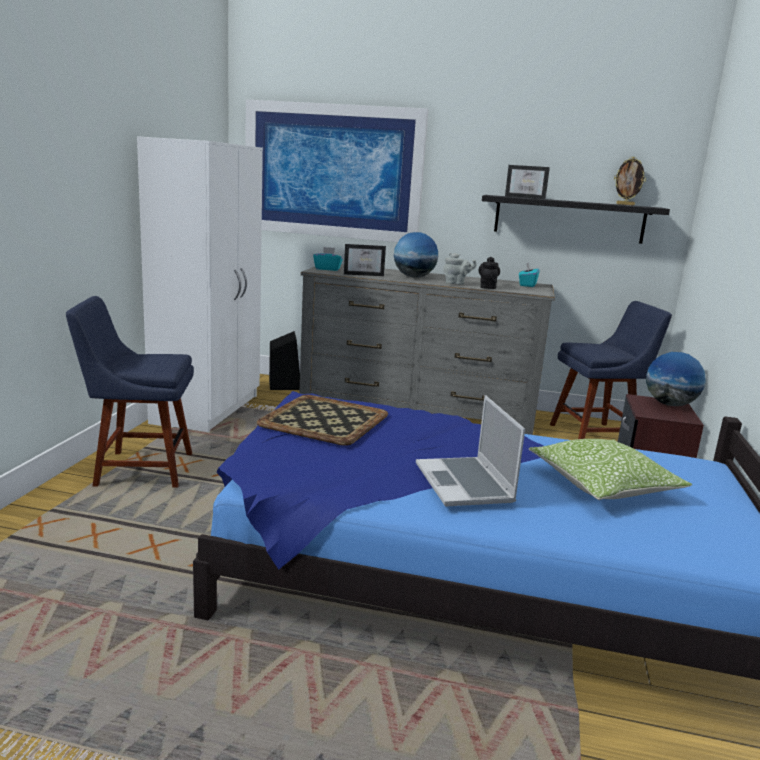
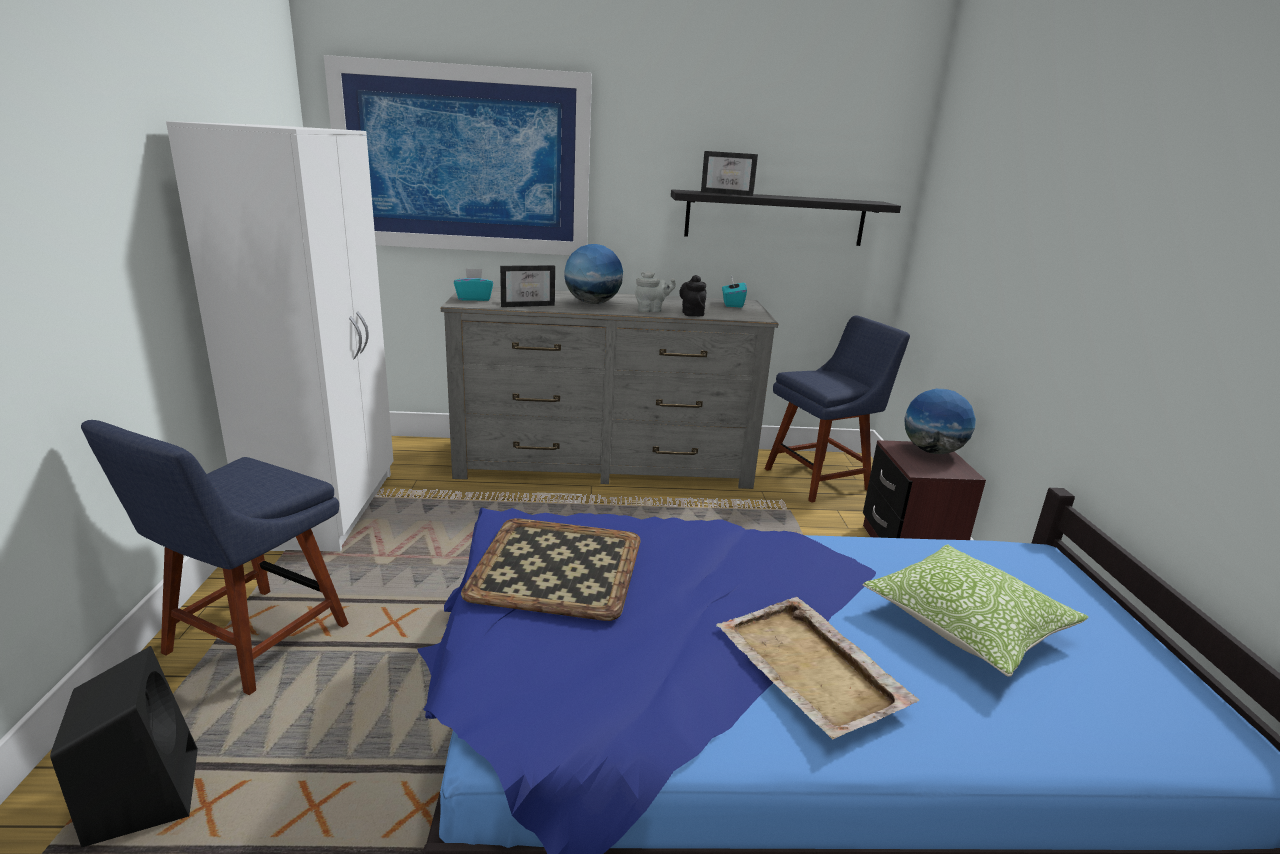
camera: 15 degrees left, 5 degrees up
blue chair [66,296,194,488] -> blue chair turned 45 degrees counterclockwise [81,420,349,695]
black speaker [269,331,300,390] -> black speaker moved to [50,646,198,847]
laptop [416,395,525,507] -> beige tray [716,597,919,739]
picture frame [614,157,646,206] -> none

